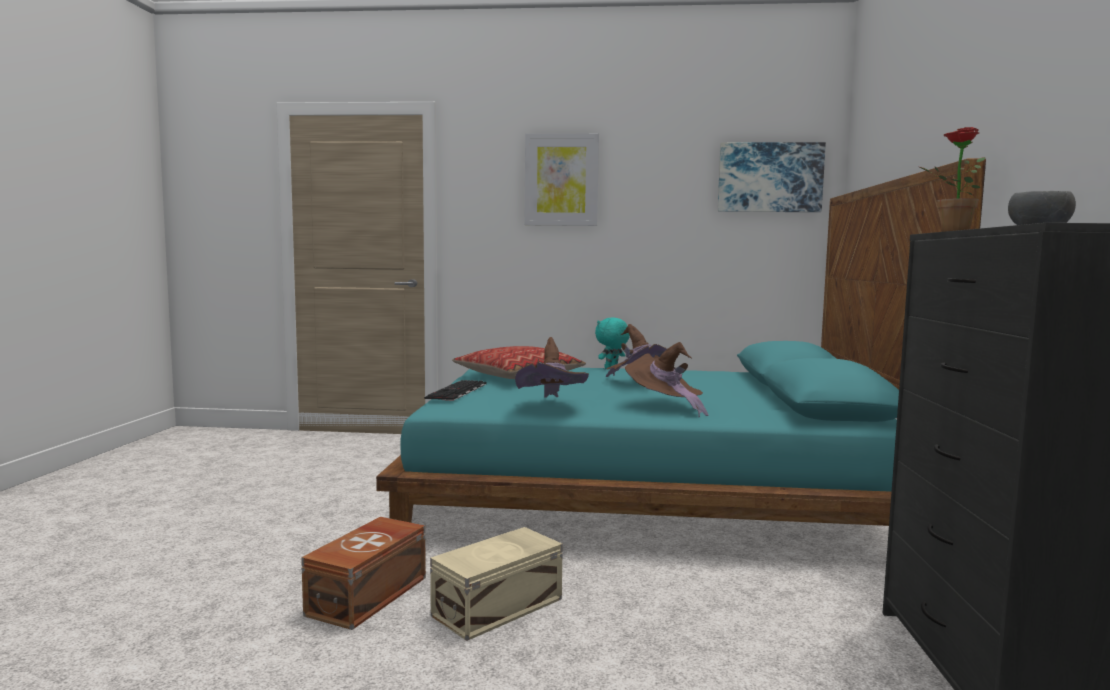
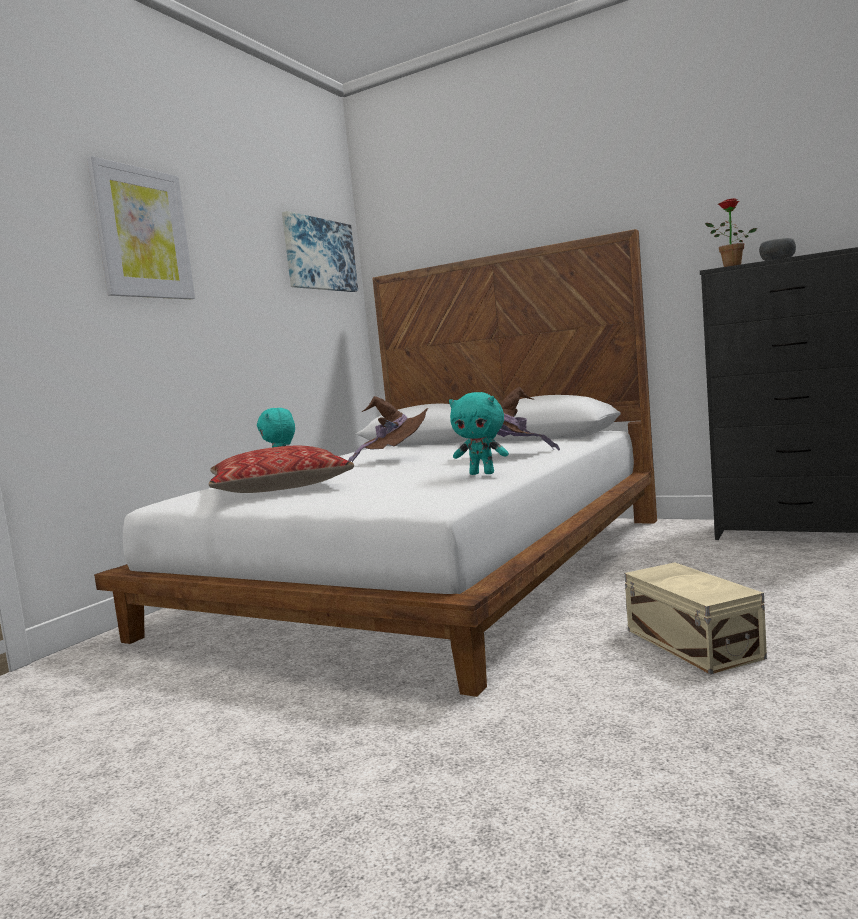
camera: 65 degrees left, 0 degrees up
brown storage box [301,517,426,630] -> none
turquoise bed [376,158,986,526] -> white bed [94,229,657,697]
keyboard [424,380,486,401] -> none
brown hat [515,337,589,397] -> turquoise plush toy [449,392,509,475]

